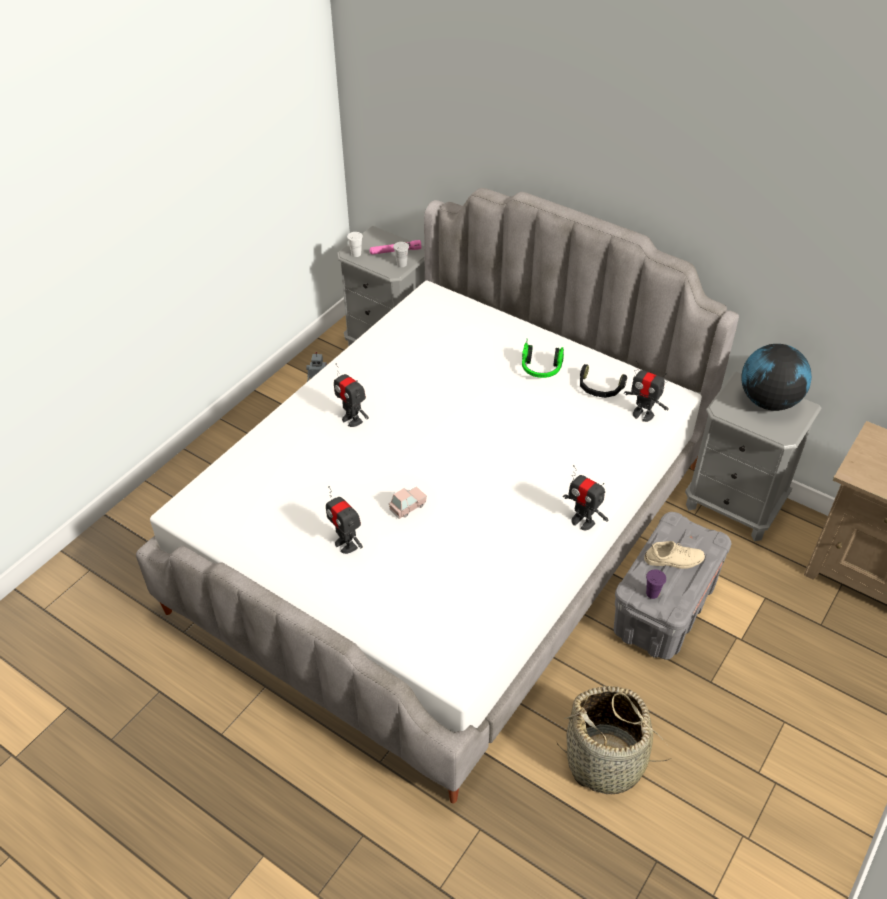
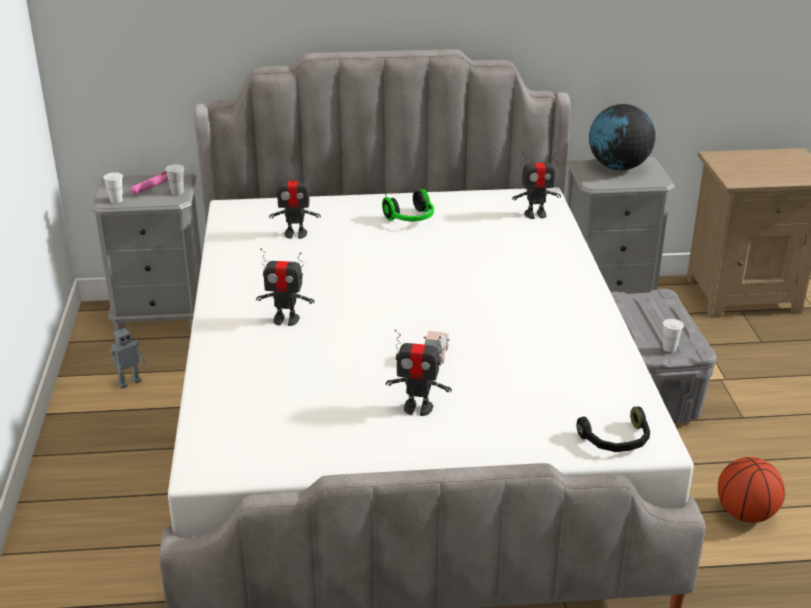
camera: 40 degrees left, 15 degrees down
basket [556,686,671,795] -> basketball [718,457,785,523]
toy robot [563,465,609,530] -> toy robot moved to [269,170,321,239]
black headphones [580,364,627,398] -> black headphones moved to [576,407,650,452]
beige shoe [644,541,705,569] -> none
purple cup [646,570,666,599] -> white cup [662,319,684,352]

